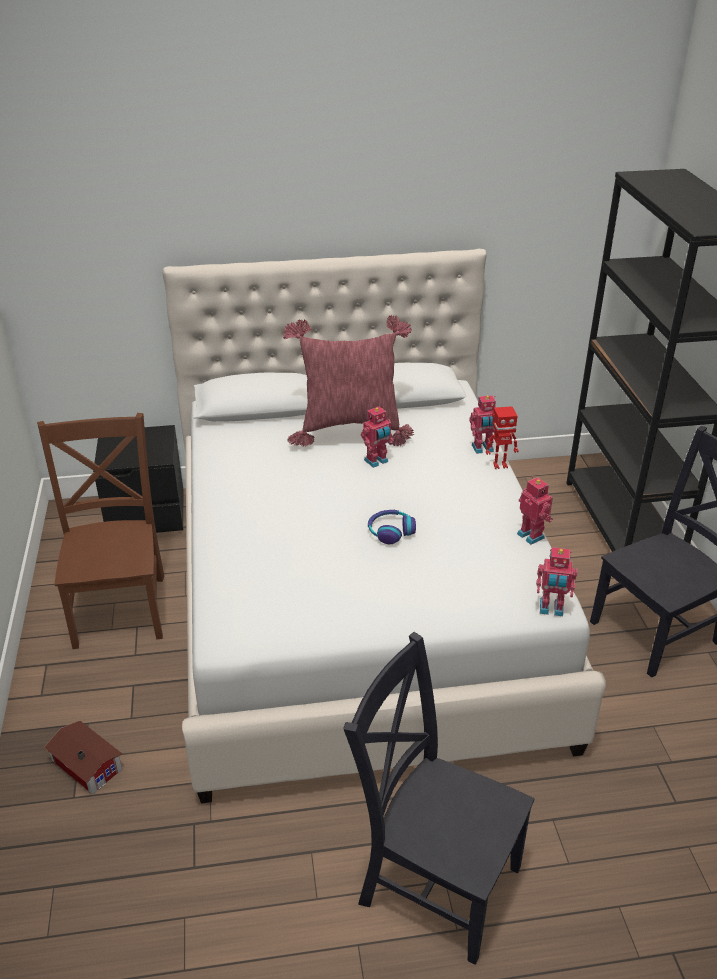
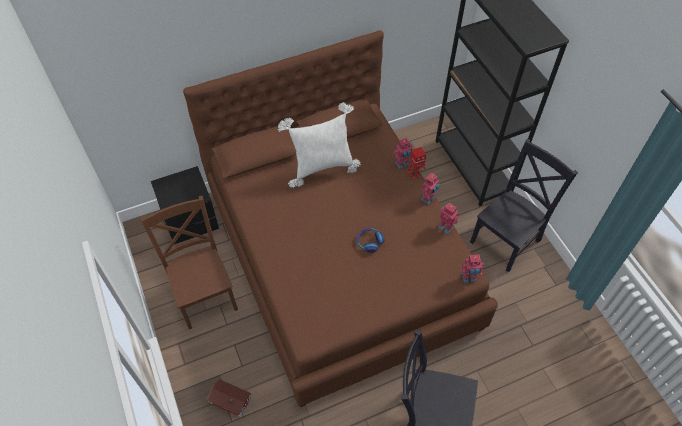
camera: 15 degrees left, 20 degrees up
white bed [163,249,606,804] -> brown bed [183,30,498,407]
red pillow [283,316,414,447] -> white pillow [278,103,361,188]
toy robot [361,406,394,468] -> toy robot moved to [420,173,440,205]

